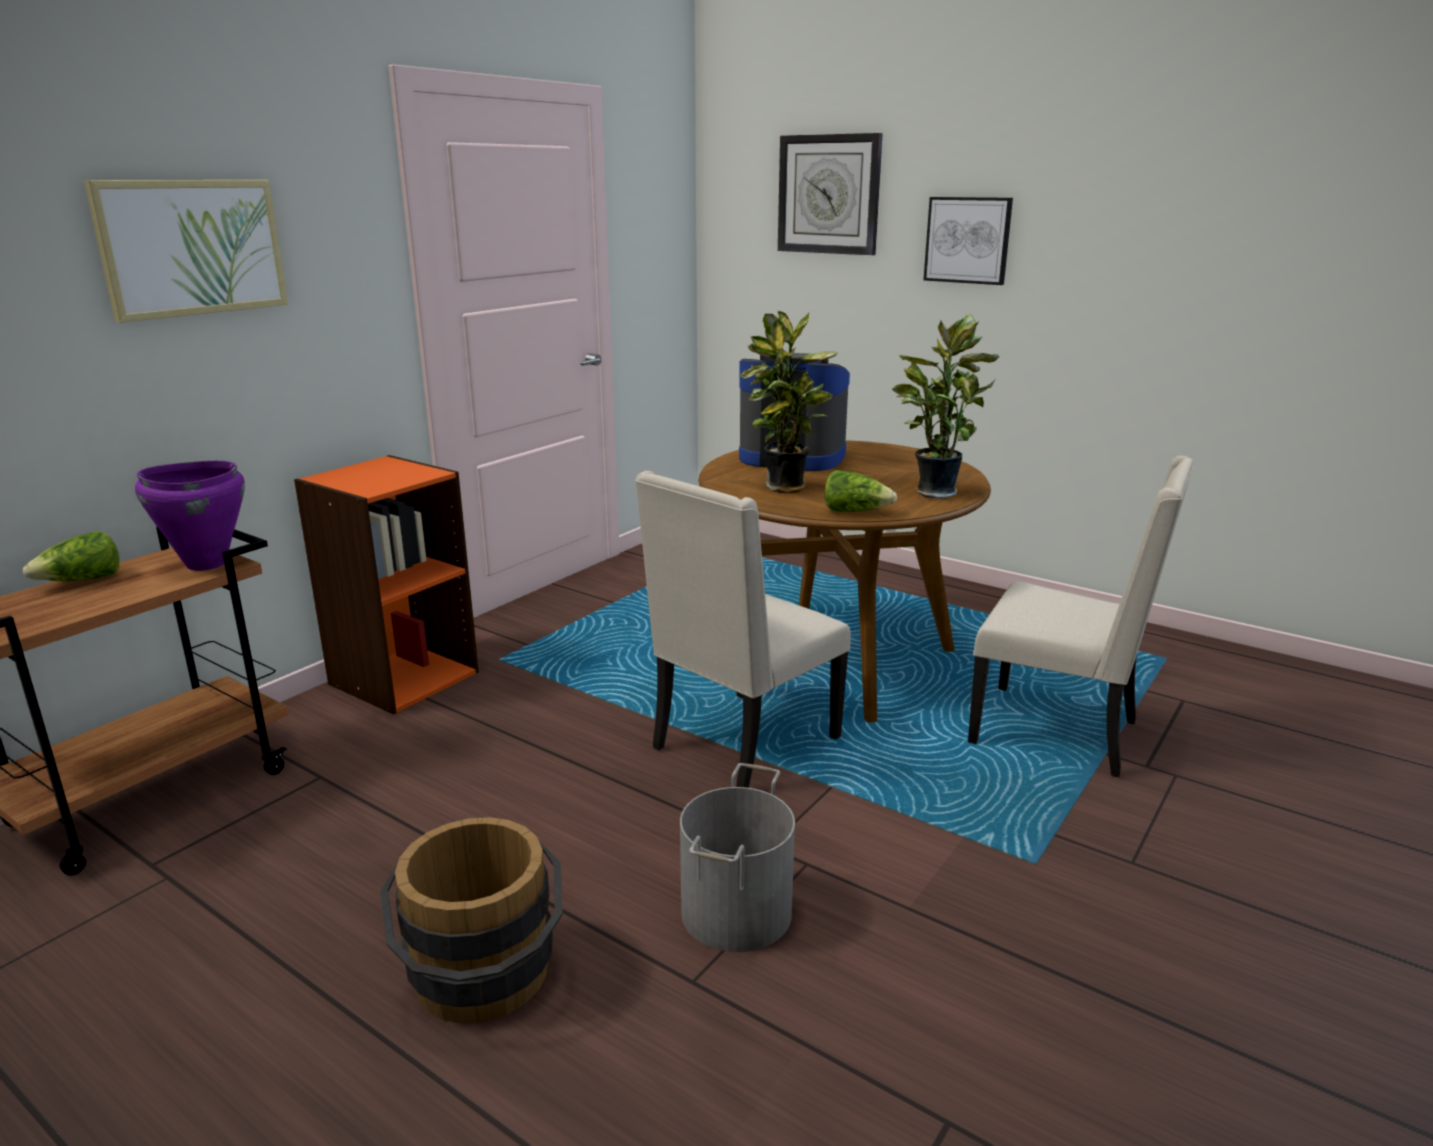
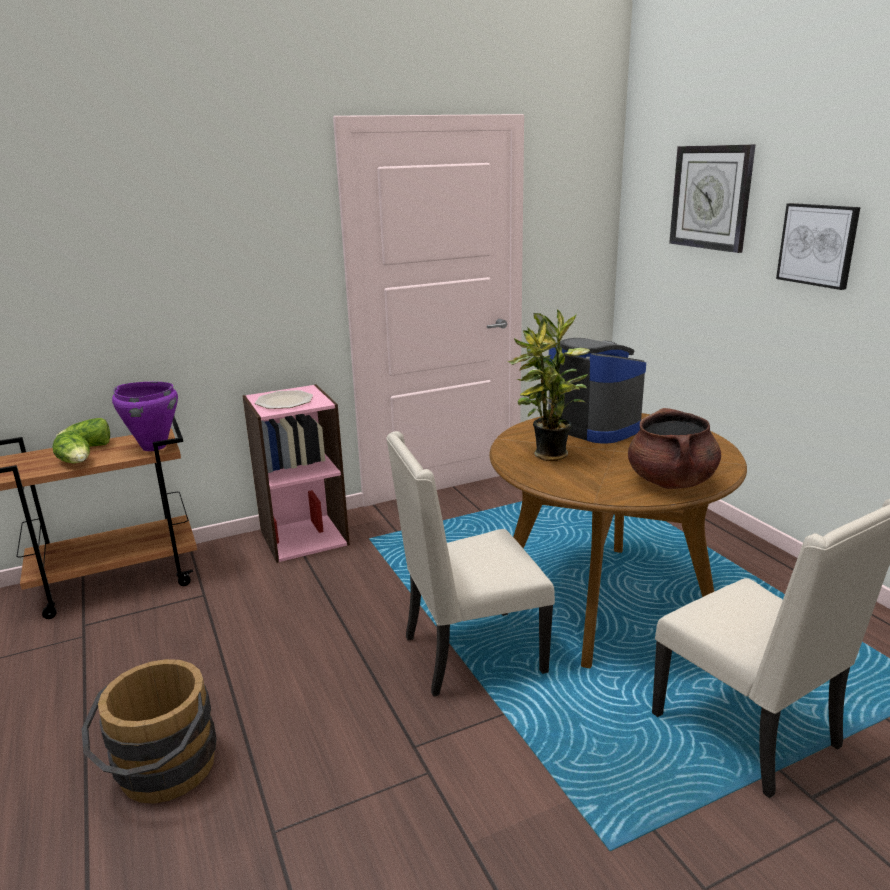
camera: 30 degrees right, 0 degrees up
picture [84,180,288,323] -> none
orange bookcase [294,455,479,715] -> pink bookcase [242,384,350,563]
grey bucket [680,763,795,952] -> none
lettuce [824,470,897,512] -> lettuce moved to [52,431,90,463]
potted plant [892,314,1000,499] -> brown cooking pot [628,408,721,489]
none -> plate [255,390,313,409]

